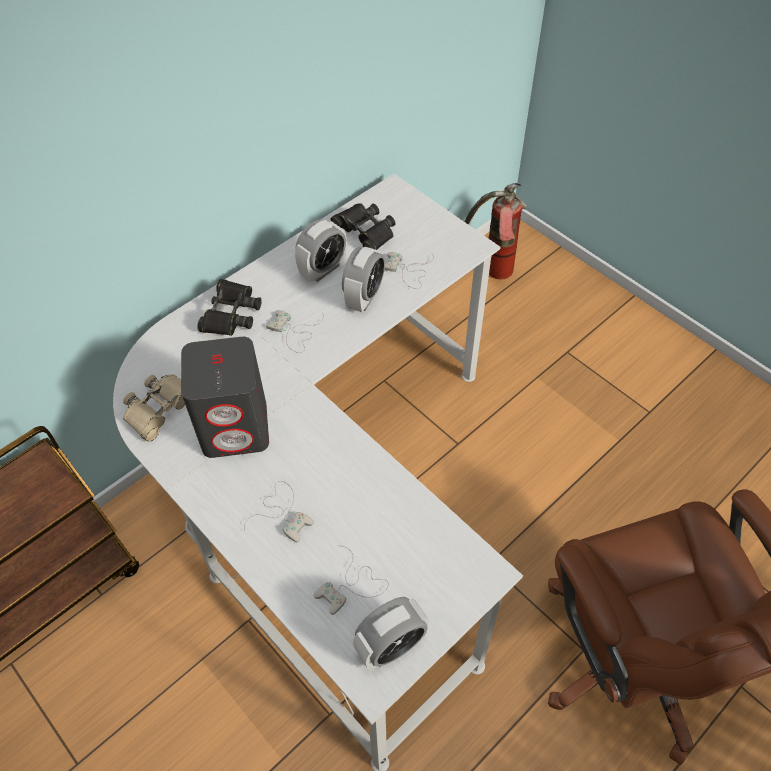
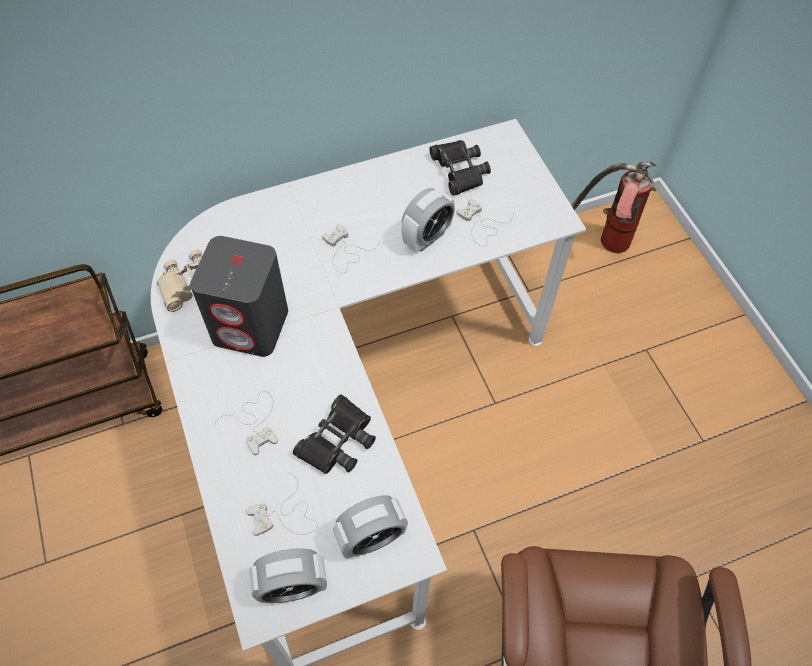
camera: 20 degrees right, 5 degrees up
black binoculars [197,279,262,336] -> black binoculars moved to [293,394,376,474]
alarm clock [295,220,347,282] -> alarm clock moved to [333,495,408,559]

